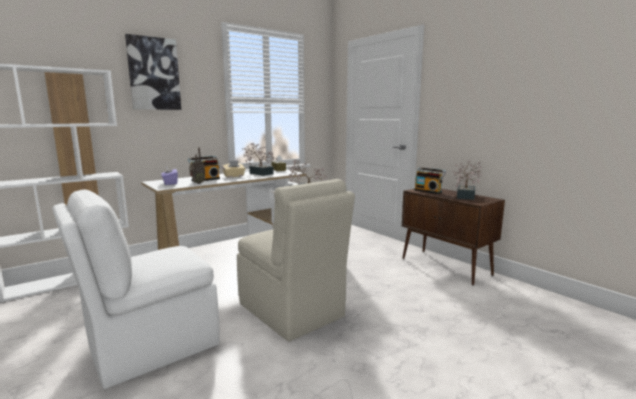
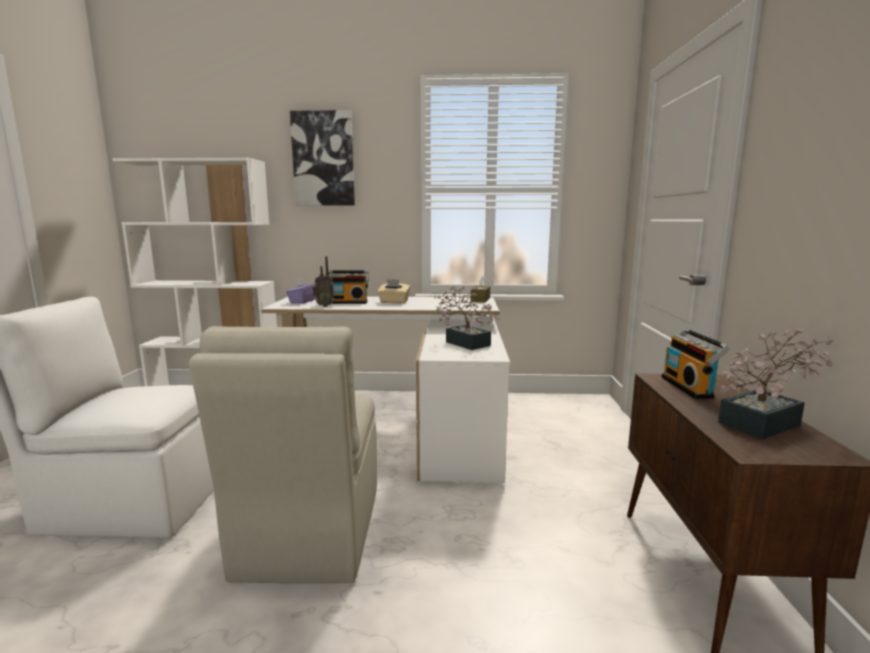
camera: 40 degrees right, 0 degrees up
potted plant [242,143,278,176] -> none

